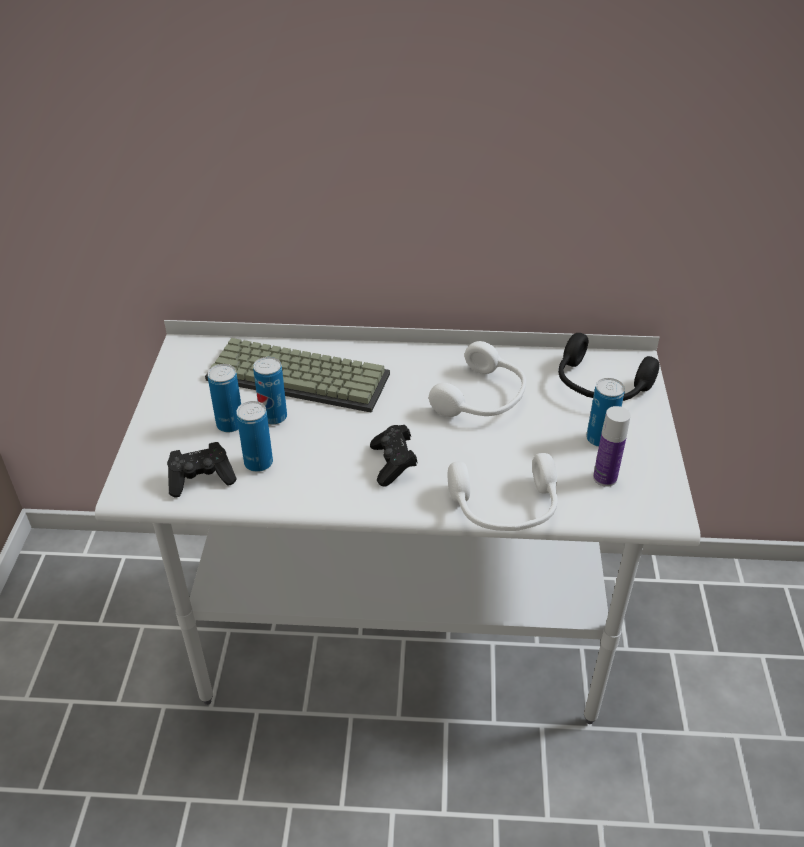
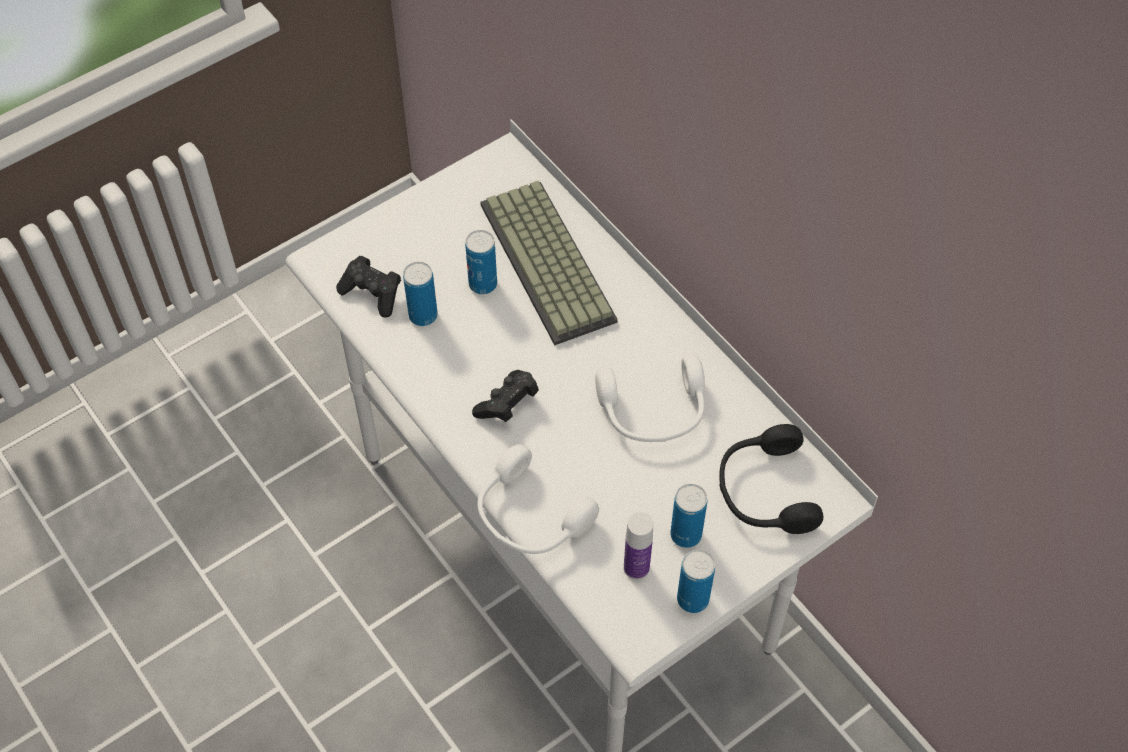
camera: 50 degrees right, 15 degrees up
can [208,364,241,432] -> can moved to [677,549,715,613]

